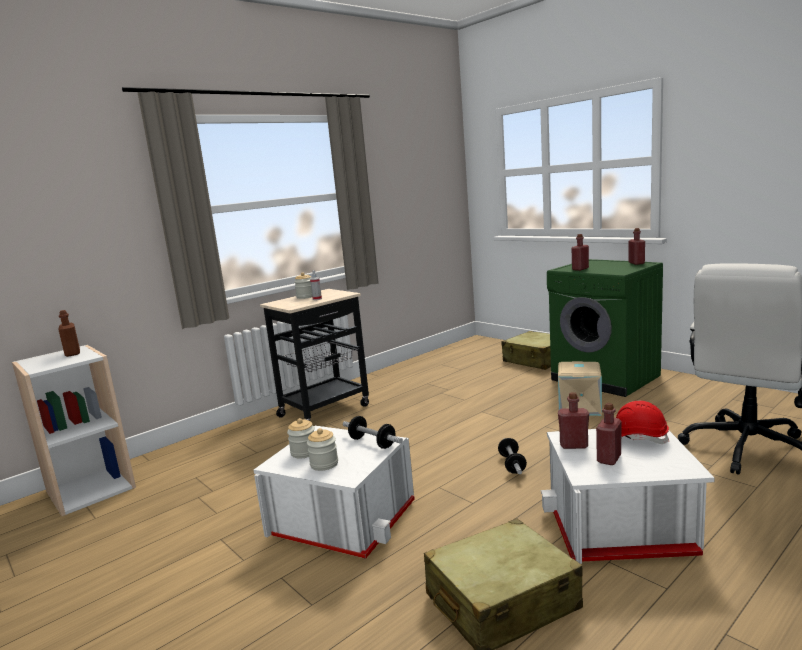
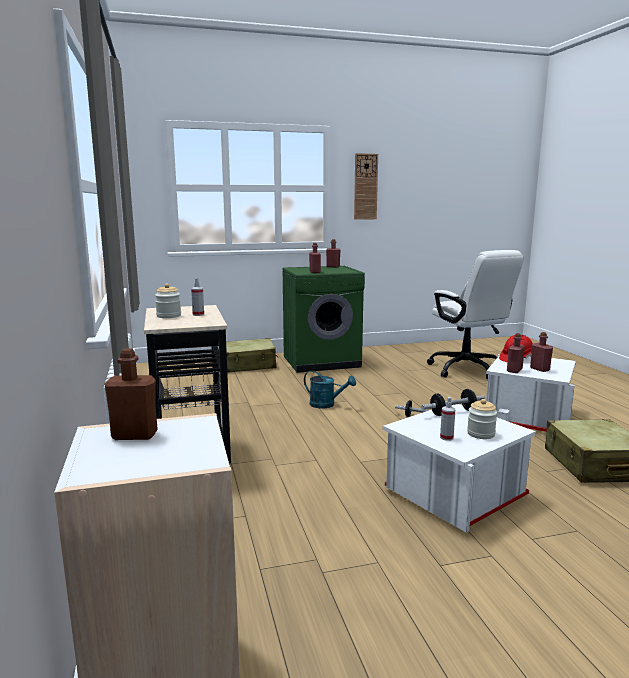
camera: 65 degrees left, 0 degrees up
jar [287,418,315,459] -> spray bottle [440,397,455,441]
beige storage box [558,361,602,416] -> none
none -> turquoise watering can [304,371,356,409]
none -> wall clock [354,153,378,220]

